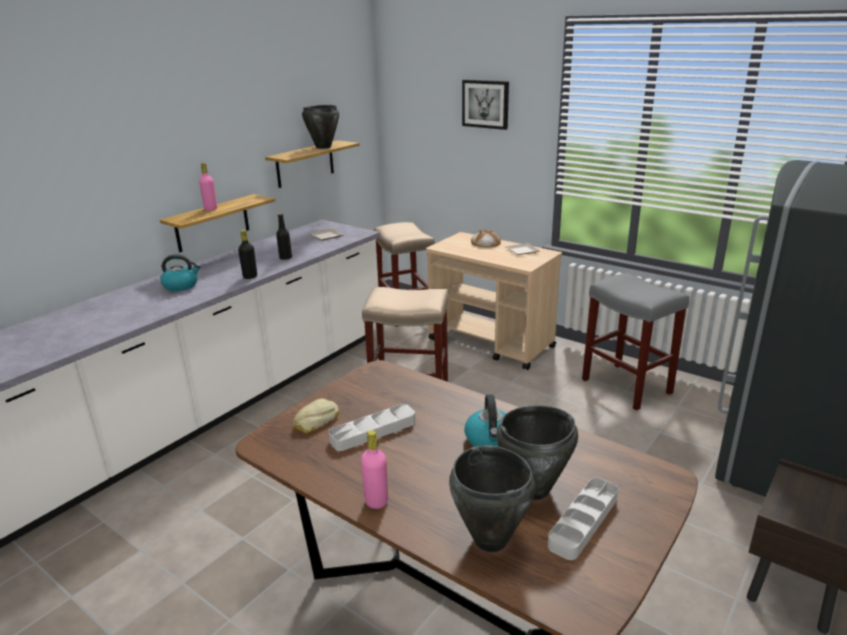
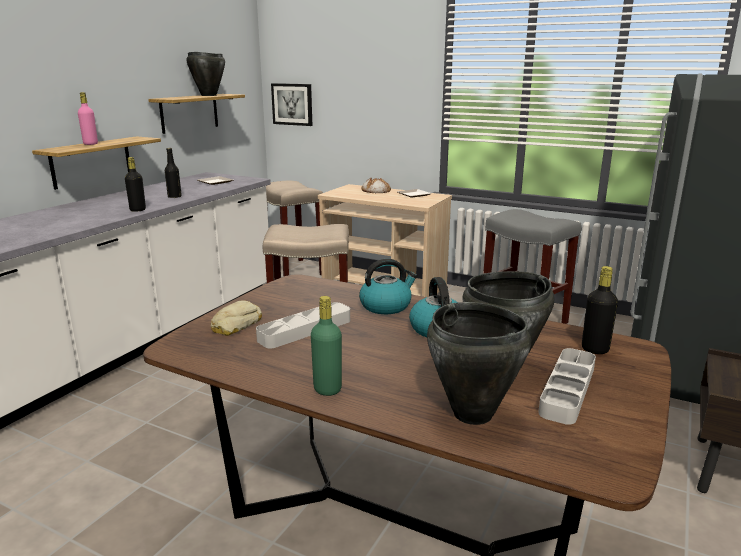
camera: 10 degrees left, 5 degrees down
kettle [161,254,201,291] -> kettle moved to [359,259,418,314]
pink bottle [361,430,388,509] -> green bottle [311,296,342,396]
picture [462,80,509,130] -> picture moved to [271,83,312,126]
none -> black bottle [582,266,618,354]

